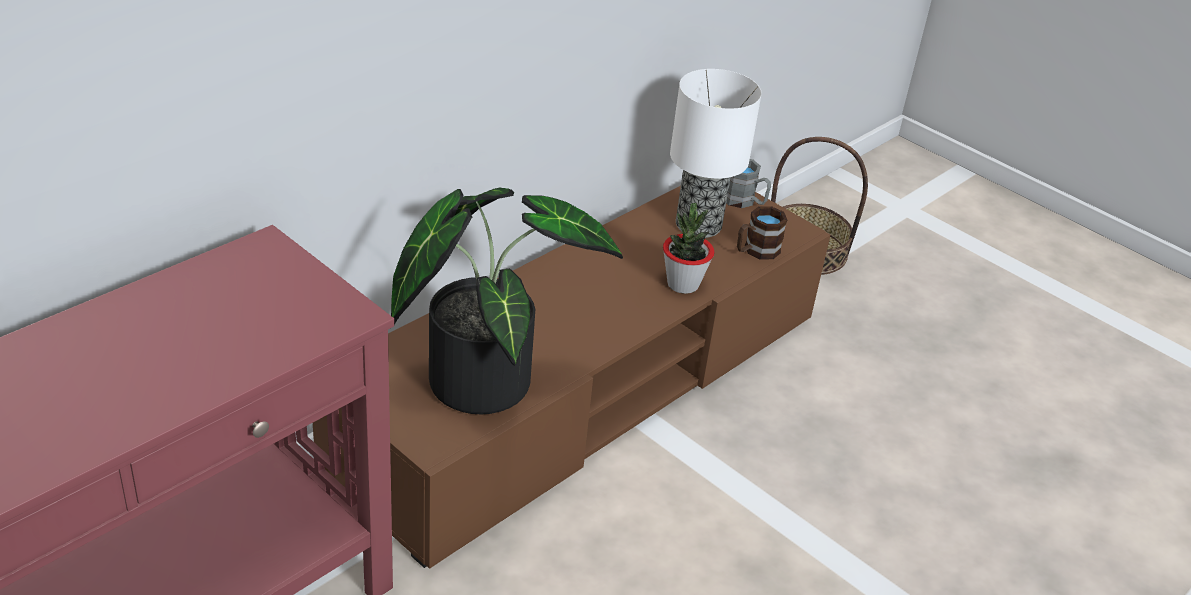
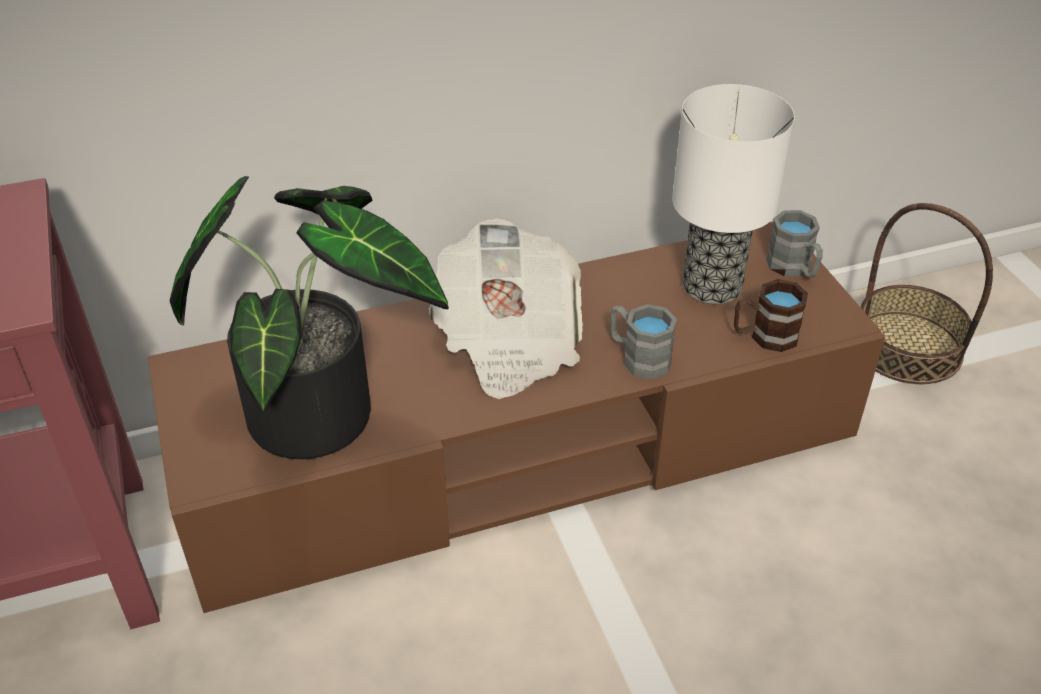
camera: 30 degrees right, 5 degrees up
potted plant [663,203,714,294] -> grey mug [611,304,677,379]
none -> newspaper [428,218,583,399]

